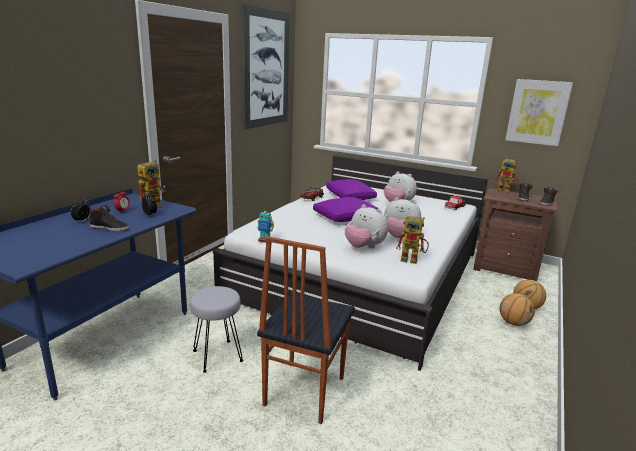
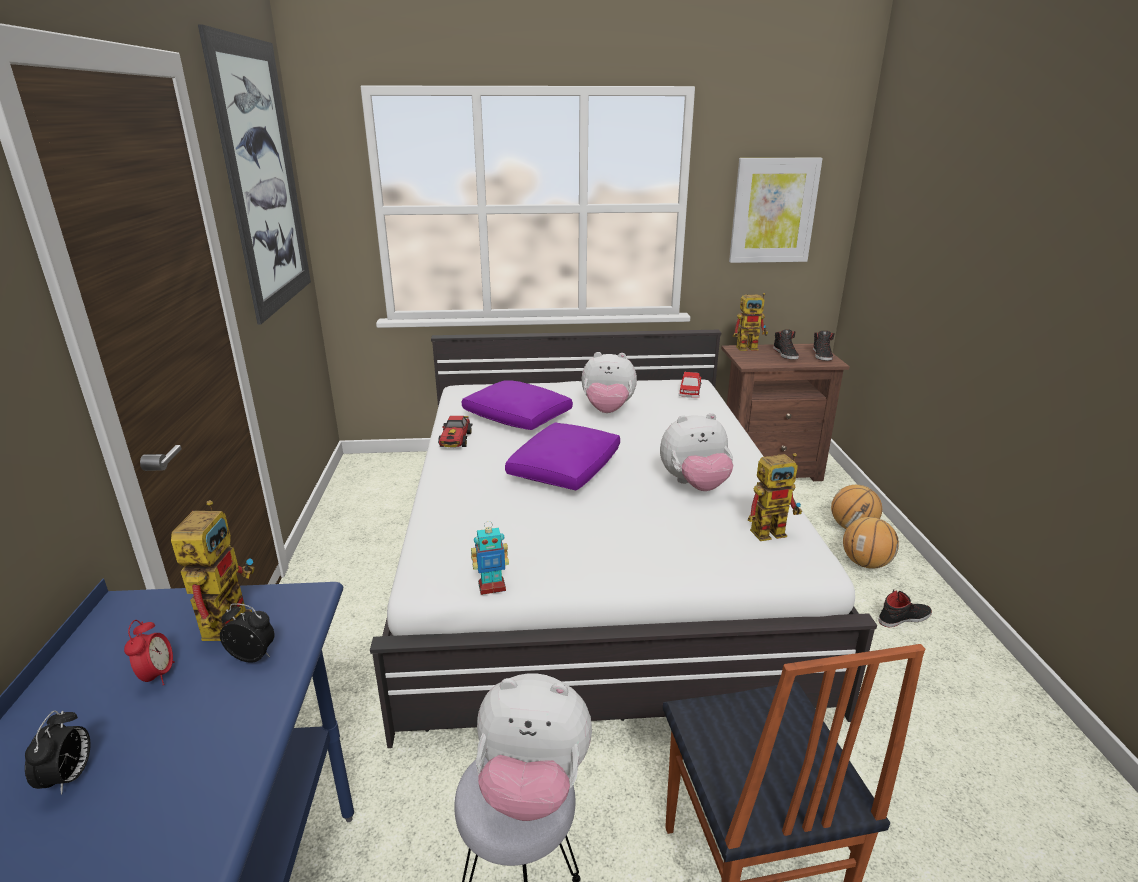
camera: 30 degrees left, 5 degrees up
black shoe [90,205,129,231] -> black shoe moved to [878,589,932,628]
plush toy [345,205,388,248] -> plush toy moved to [476,673,592,821]

